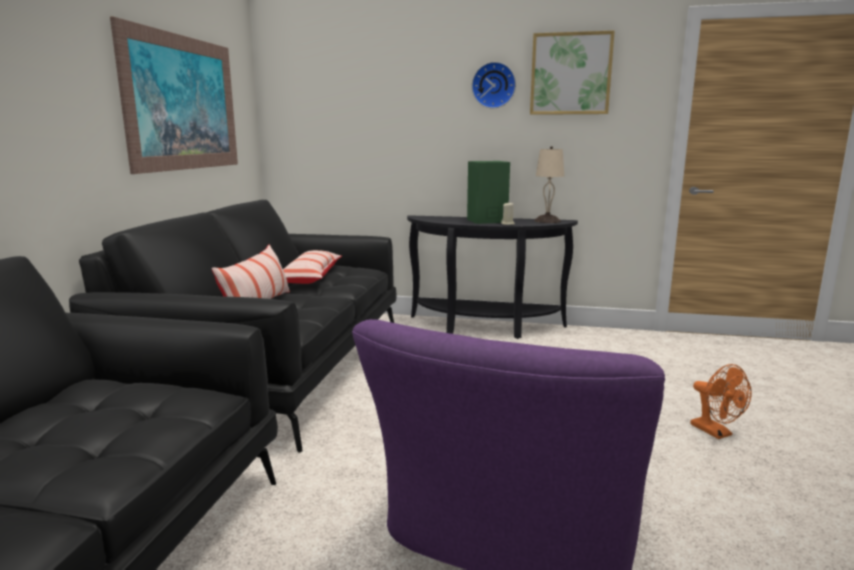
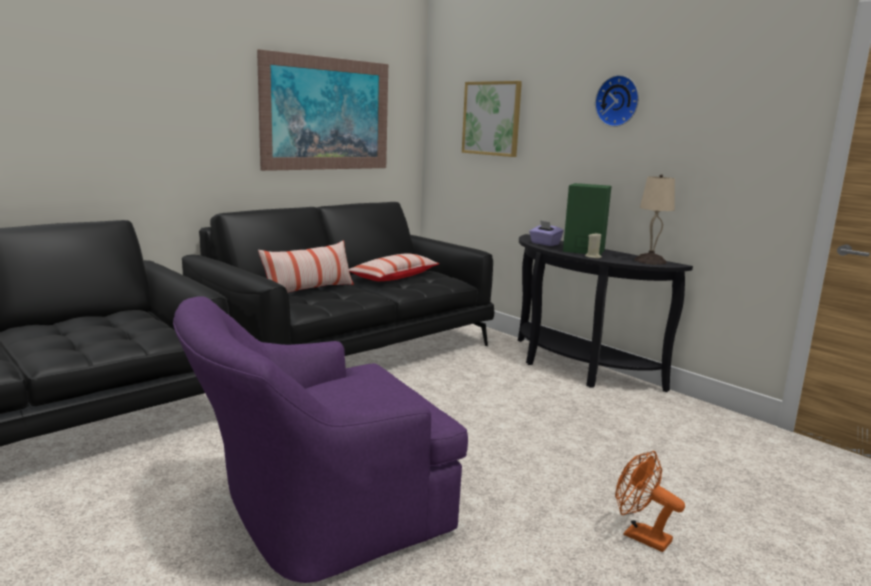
camera: 35 degrees right, 0 degrees up
picture [530,30,615,115] -> picture moved to [462,81,522,157]
orange fan [690,364,752,439] -> orange fan turned 120 degrees clockwise [615,451,685,552]
none -> purple tissue box [529,220,563,246]

